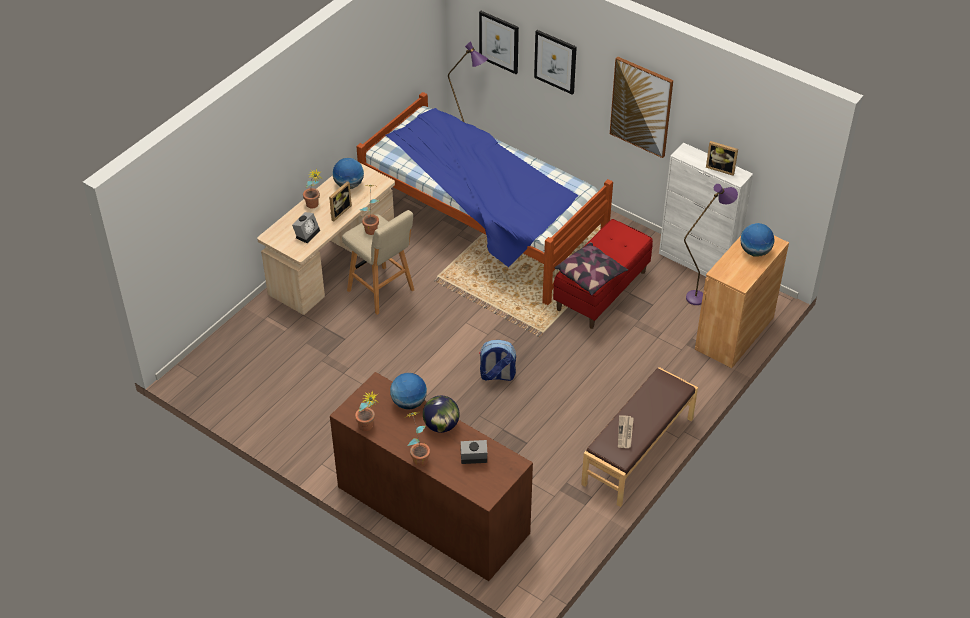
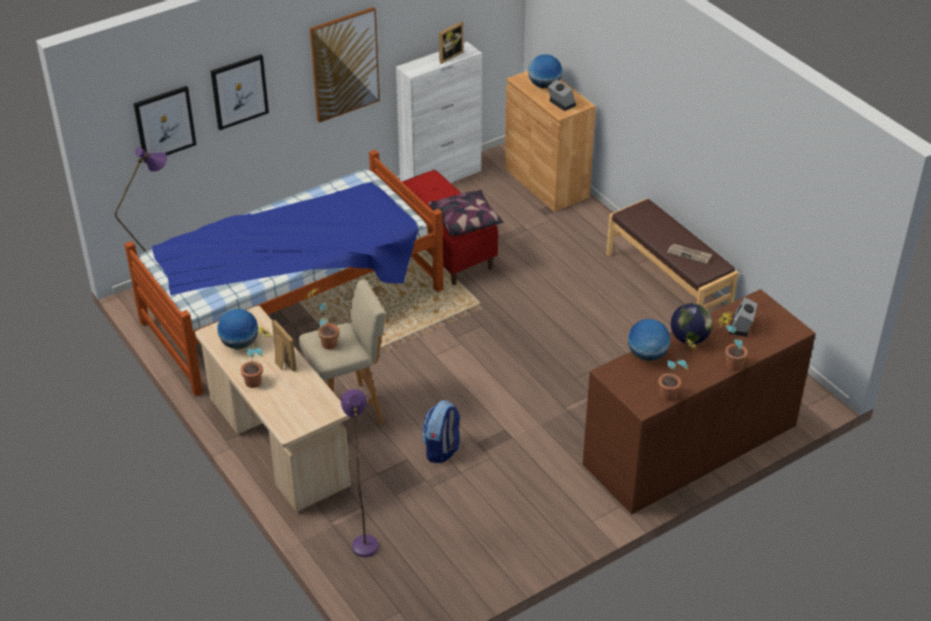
camera: 70 degrees left, 5 degrees down
alarm clock [292,212,320,243] -> alarm clock moved to [548,79,576,111]
backpack [479,340,516,381] -> backpack moved to [422,400,460,463]
purple floor lamp [684,184,738,305] -> purple floor lamp moved to [341,389,378,557]

